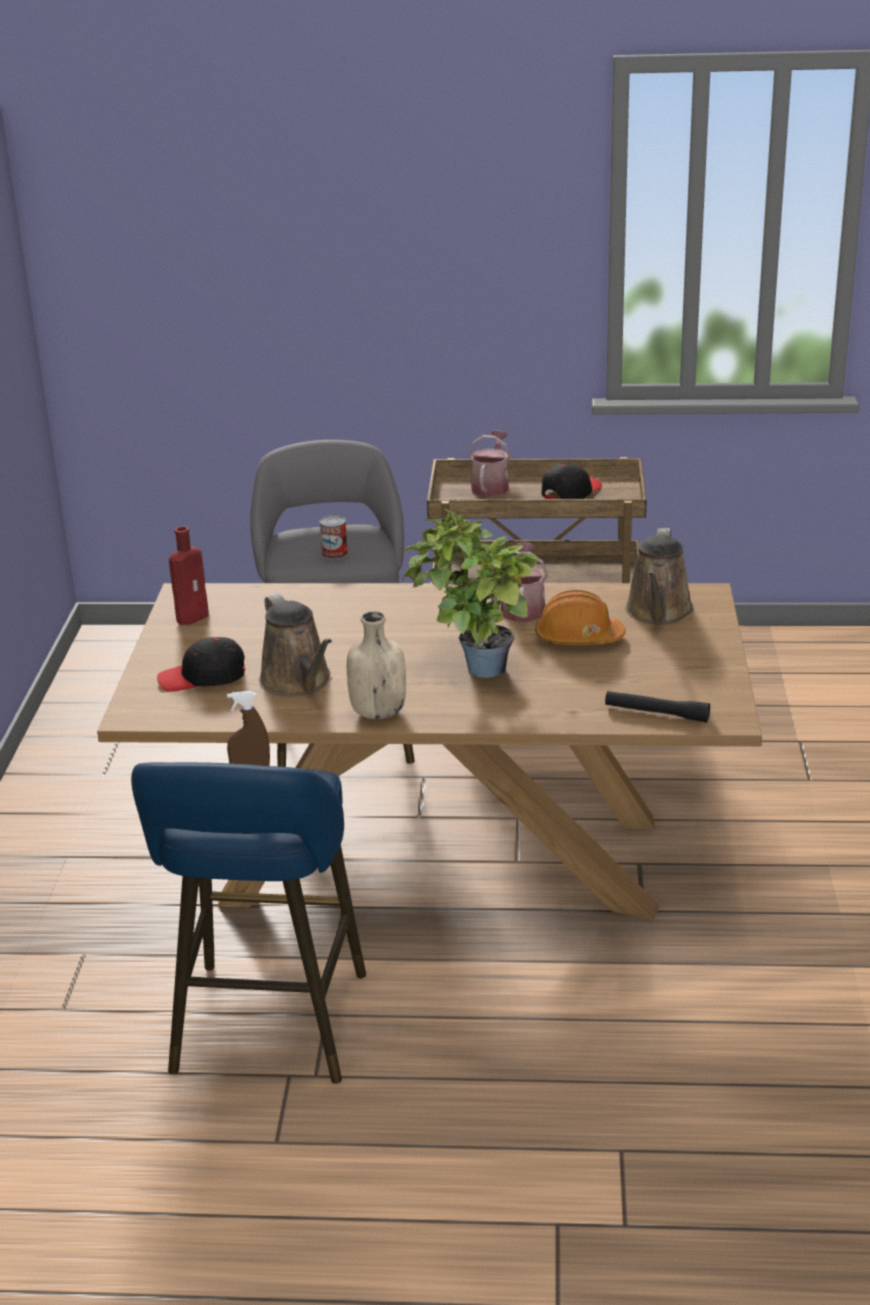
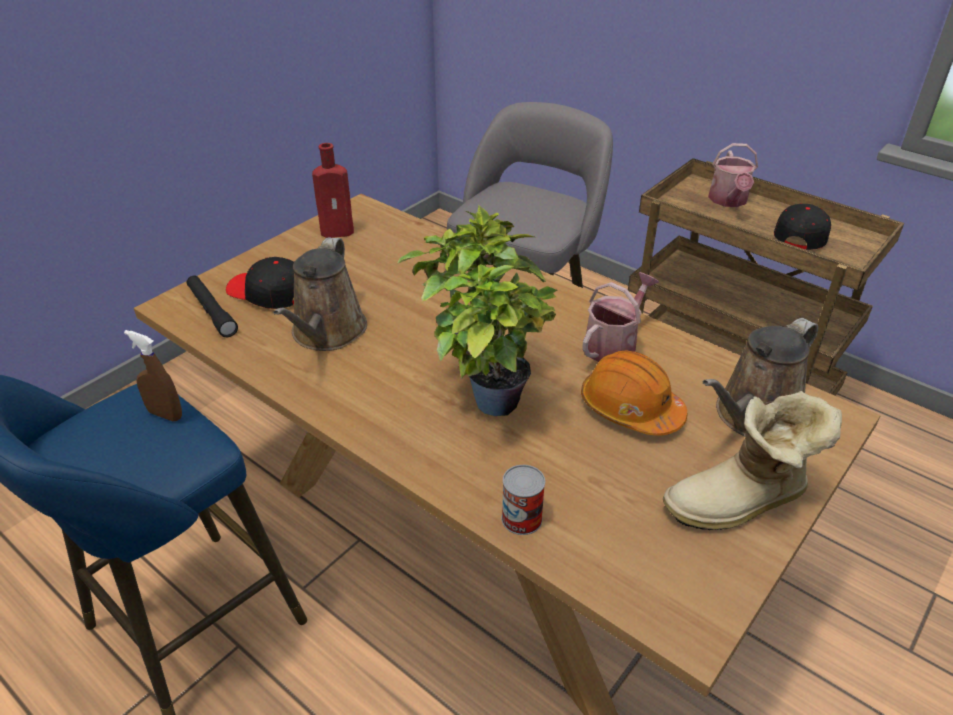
camera: 35 degrees right, 10 degrees up
can [319,515,348,559] -> can moved to [501,465,545,535]
beige bottle [347,611,406,719] -> none
watering can [468,430,511,496] -> watering can turned 135 degrees clockwise [708,143,758,207]
black cap [541,463,602,499] -> black cap turned 45 degrees counterclockwise [774,203,831,250]
black flashlight [605,691,710,723] -> black flashlight moved to [187,276,238,337]
none -> boot [663,391,842,530]

